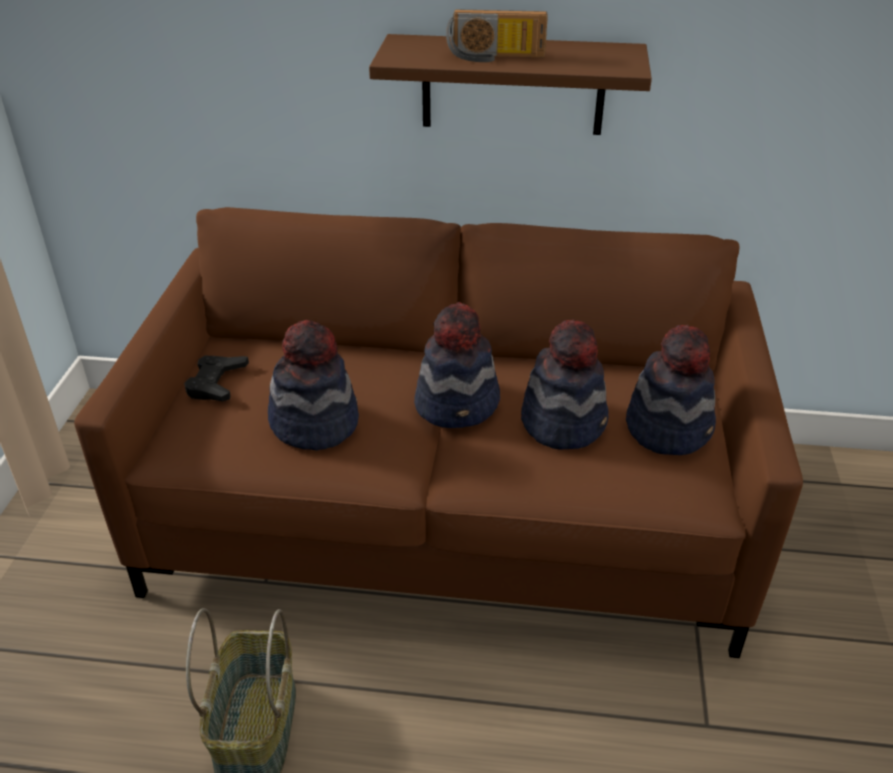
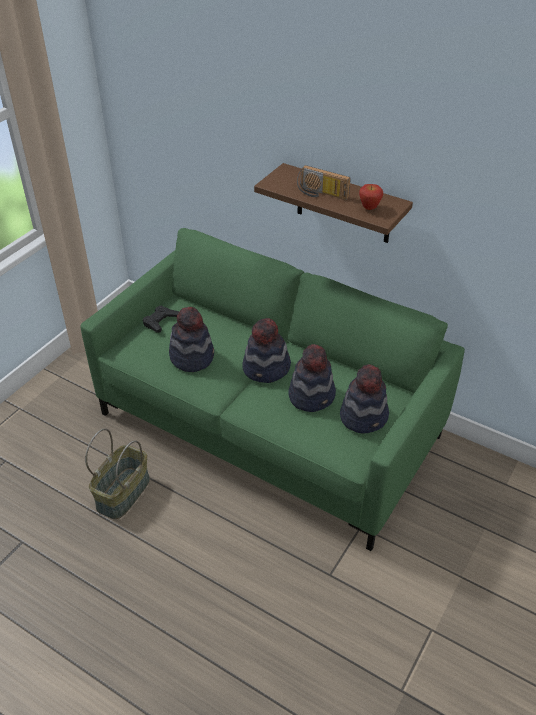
camera: 25 degrees right, 5 degrees up
brown sofa [74,207,803,658] -> green sofa [80,228,465,551]
none -> apple [359,184,383,210]

